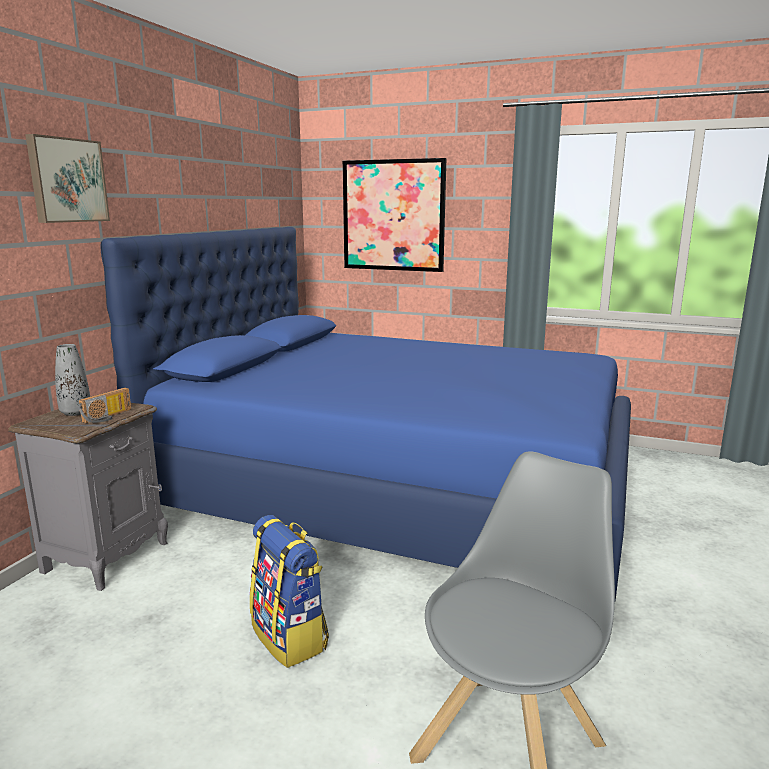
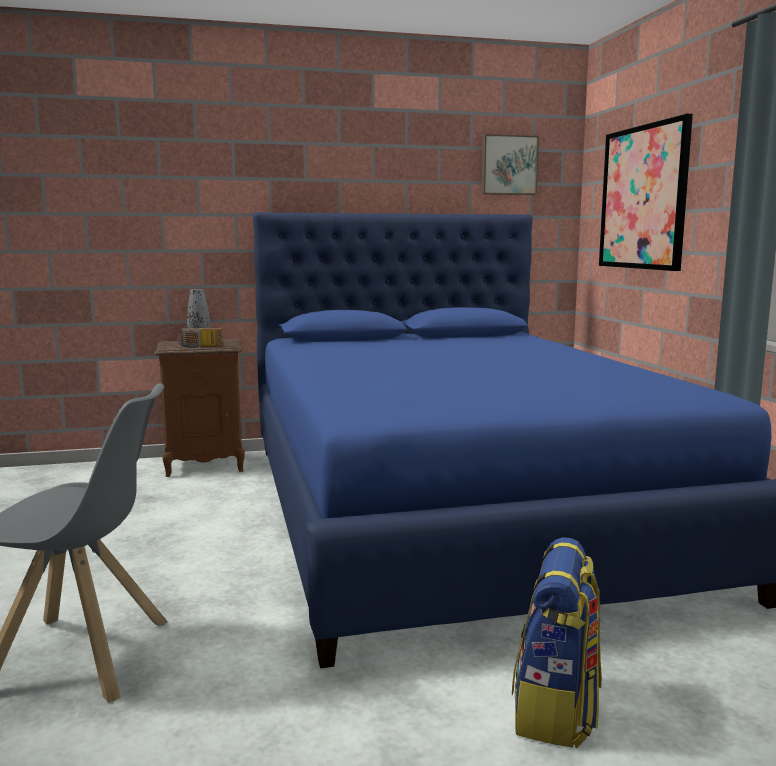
camera: 55 degrees right, 5 degrees down
grey nightstand [8,403,168,591] -> brown nightstand [154,339,245,477]
picture [25,134,110,223] -> picture moved to [481,134,539,195]
backpack [250,515,329,668] -> backpack moved to [512,537,602,748]

